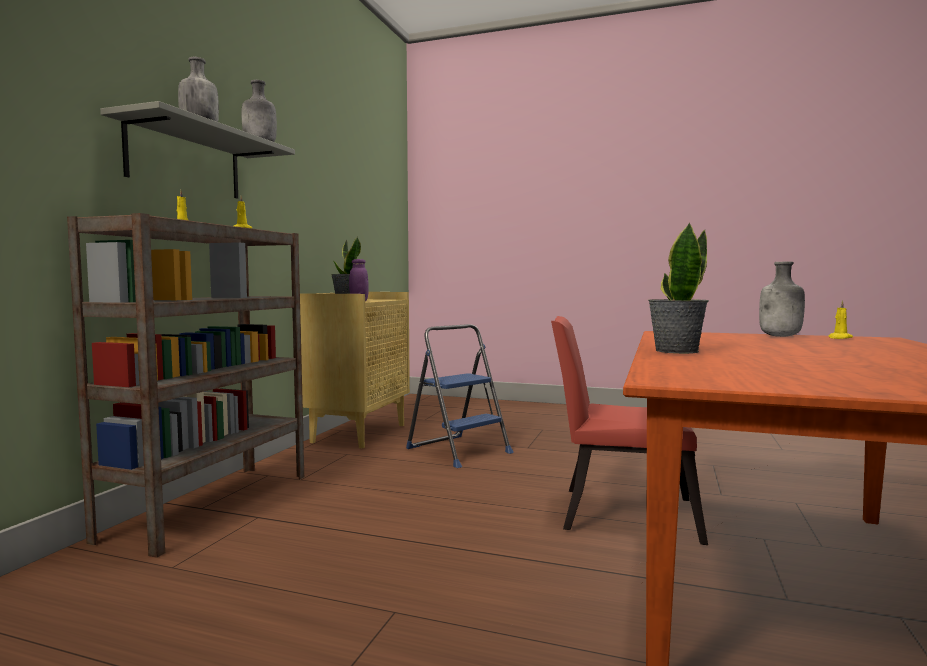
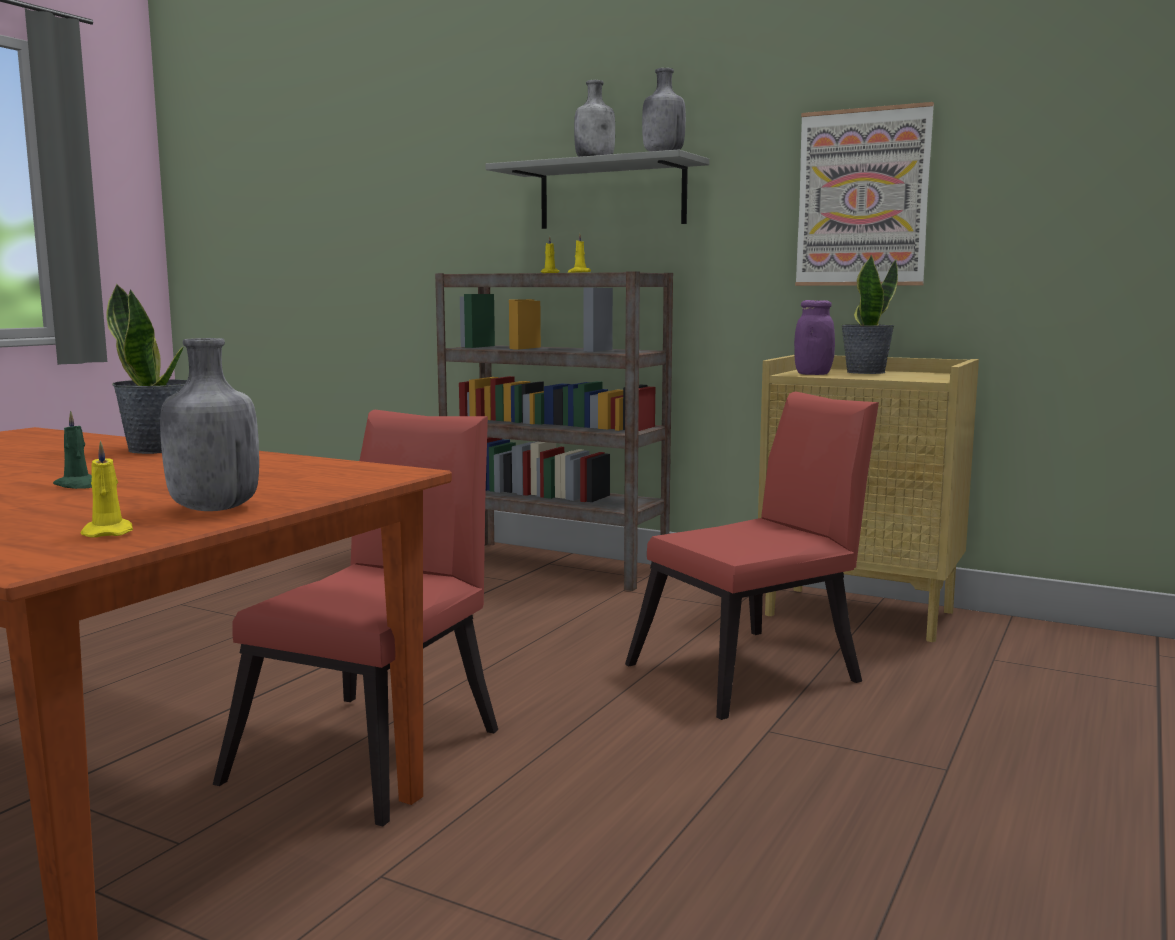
camera: 100 degrees right, 5 degrees up
blue step ladder [406,324,514,468] -> red chair [625,392,879,720]
none -> green candle [53,411,92,489]
none -> picture [795,102,934,286]

